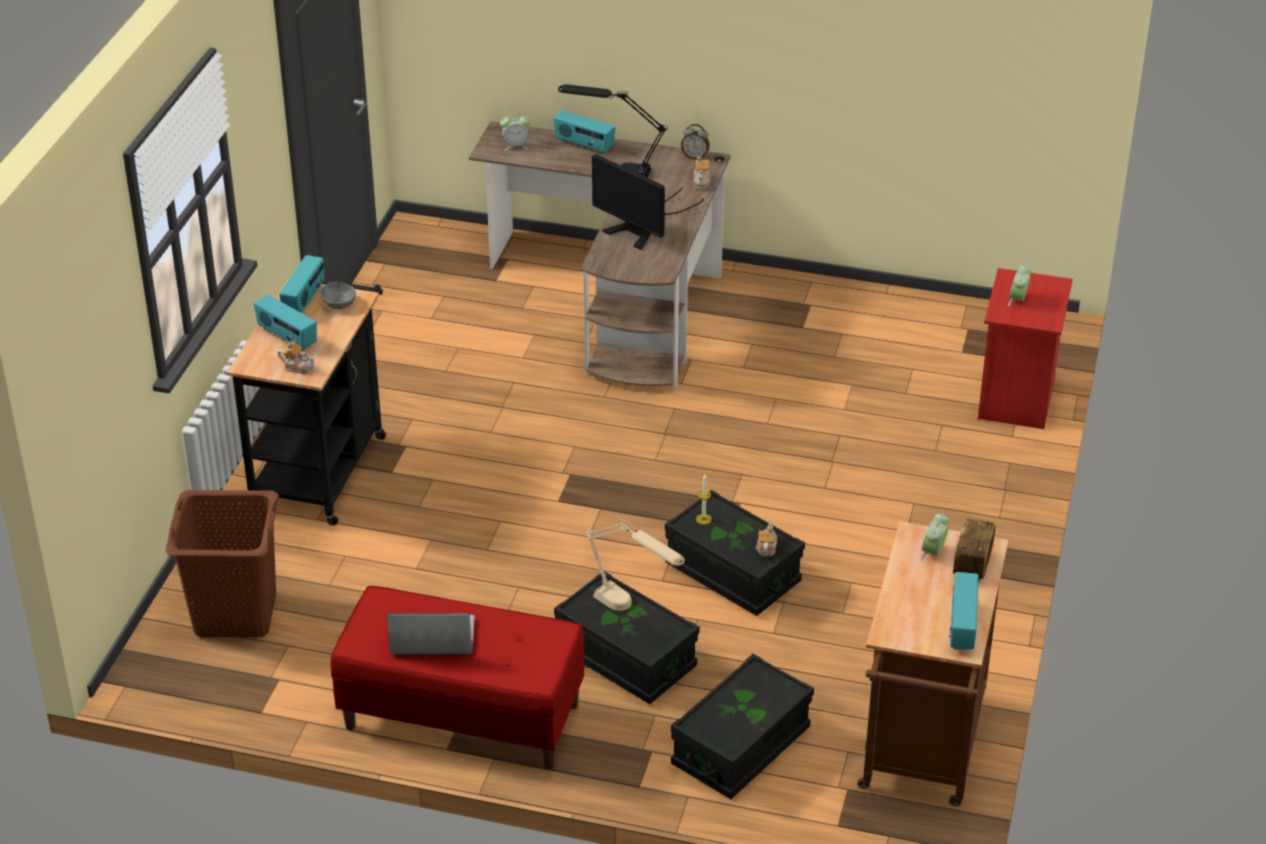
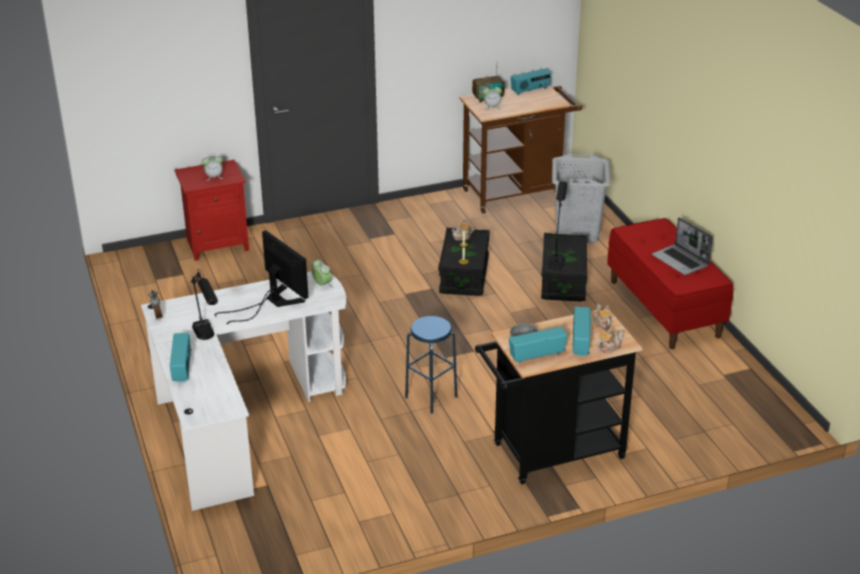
camera: 125 degrees left, 5 degrees down
brown laundry basket [165,490,279,637] -> none
brown desk [469,121,731,389] -> white desk [141,271,346,511]
alarm clock [500,113,530,150] -> alarm clock moved to [311,260,333,288]
beige table lamp [585,519,684,611] -> black table lamp [548,181,567,269]
monitor [592,154,704,250] -> monitor turned 45 degrees counterclockwise [215,230,309,324]
black storage box [671,654,814,799] -> grey laundry basket [552,154,611,243]
teapot [694,156,712,190] -> teapot moved to [597,330,623,353]
none -> blue stool [405,316,457,413]

